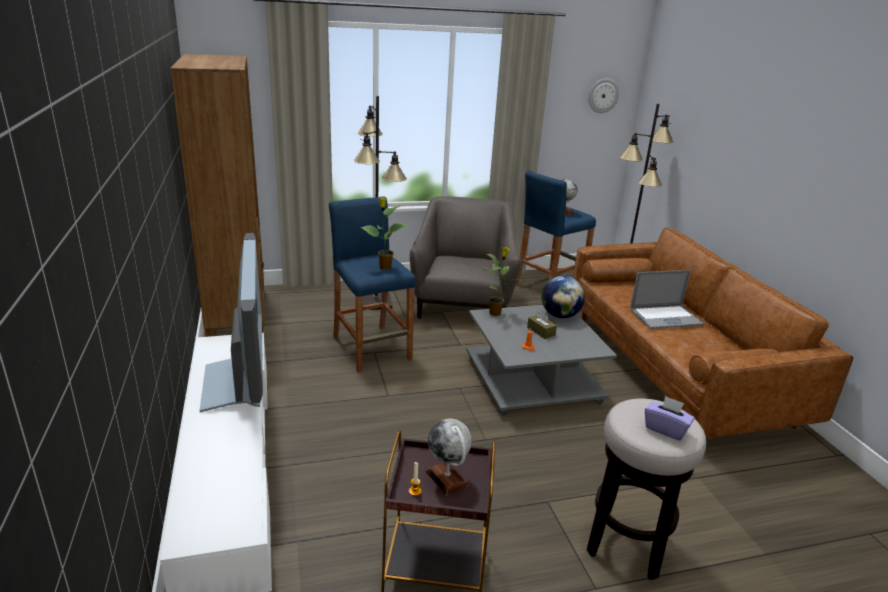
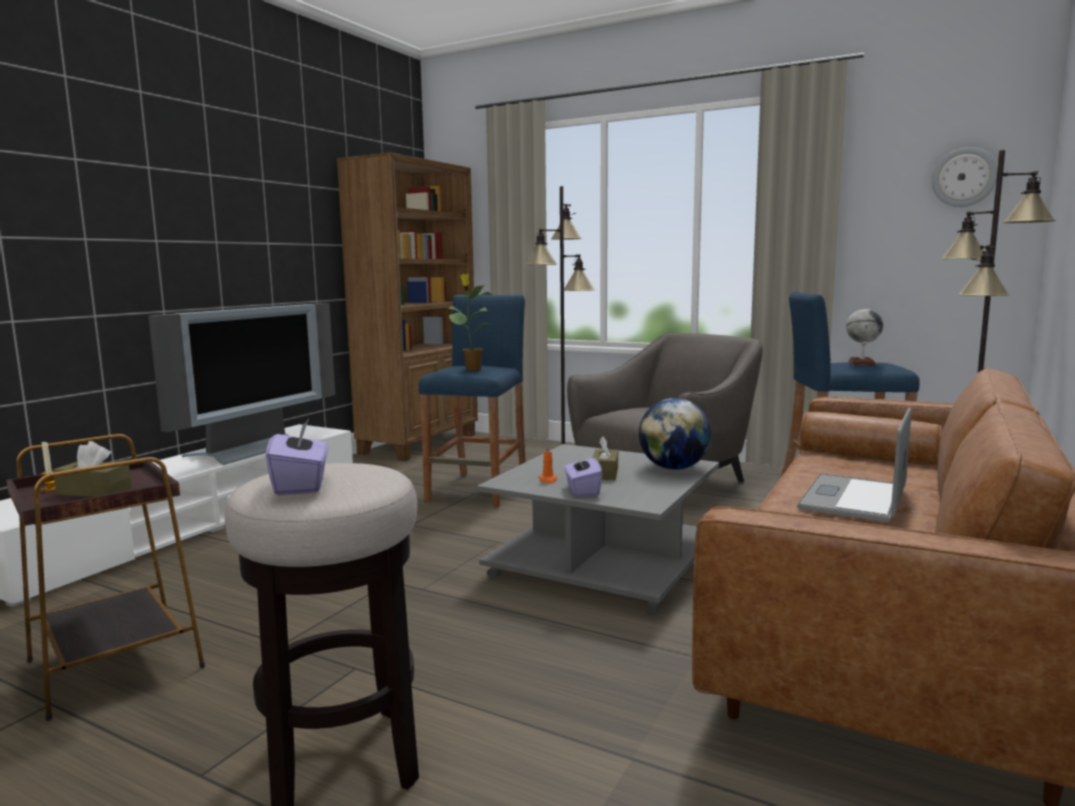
camera: 45 degrees right, 15 degrees down
globe [426,419,472,496] -> brown tissue box [53,441,132,497]
potted plant [479,247,521,316] -> none
laptop [630,270,704,329] -> laptop turned 90 degrees clockwise [797,408,912,522]
none -> purple tissue box [564,453,603,497]

